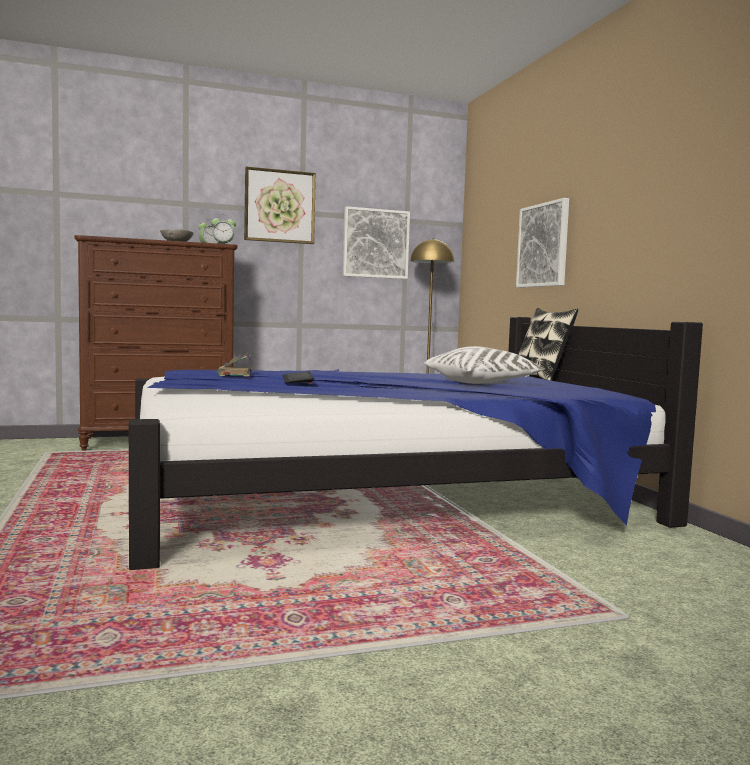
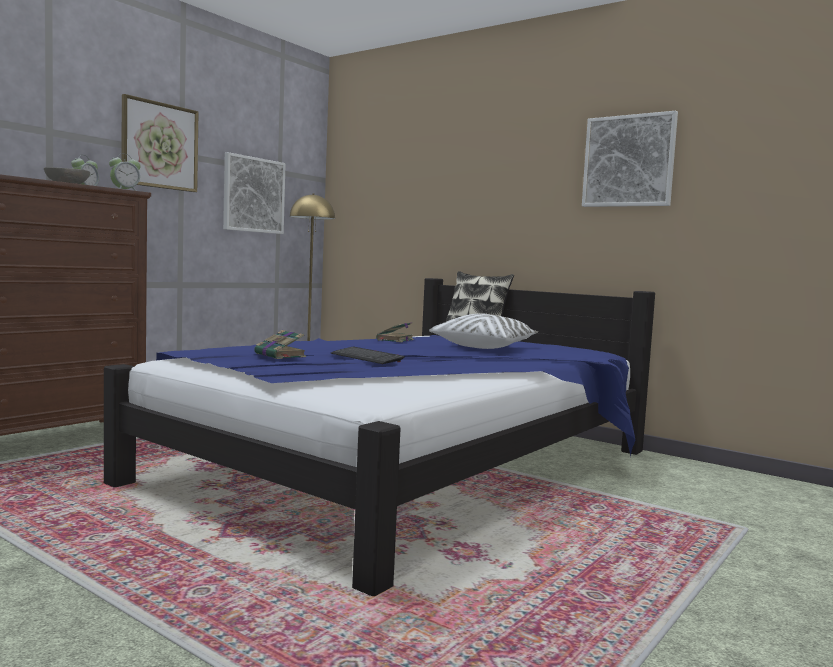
camera: 35 degrees left, 0 degrees up
picture [516,198,569,288] -> picture moved to [582,111,678,207]
none -> book [376,322,414,343]

